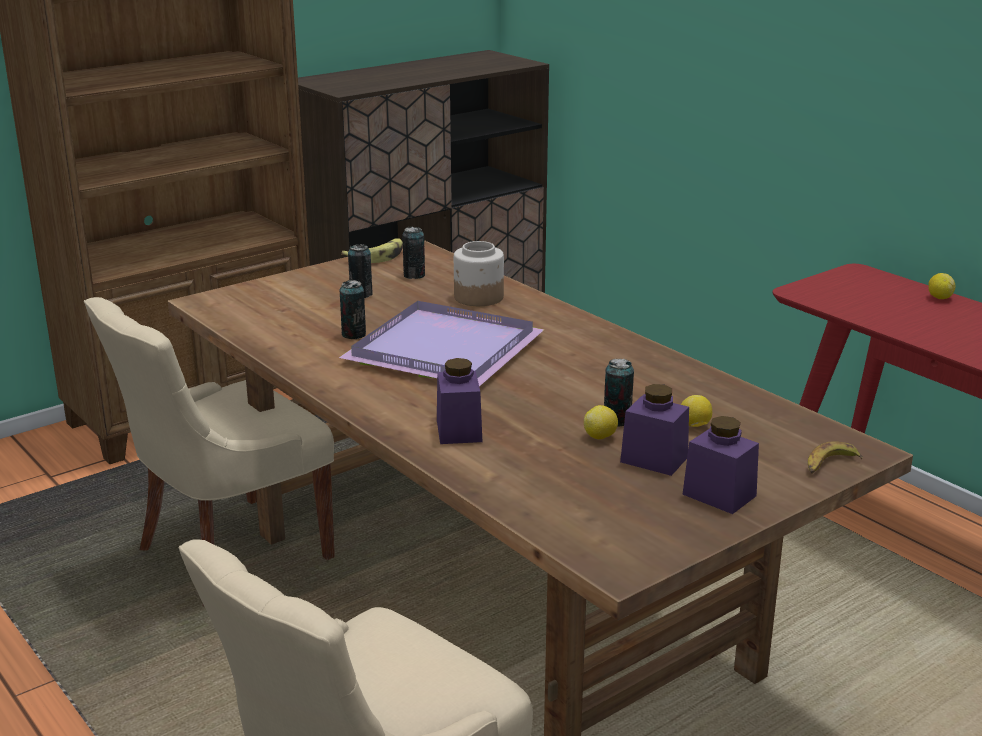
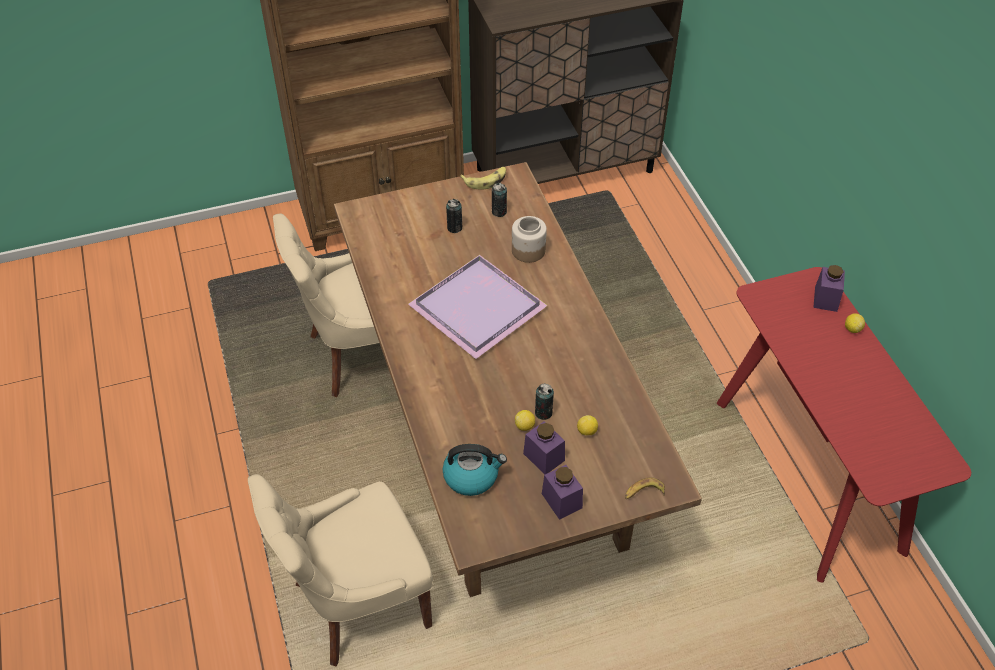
camera: 20 degrees right, 25 degrees up
can [340,280,366,339] -> none
purple jar [437,358,482,444] -> purple jar moved to [813,265,845,312]
none -> kettle [443,444,507,496]

